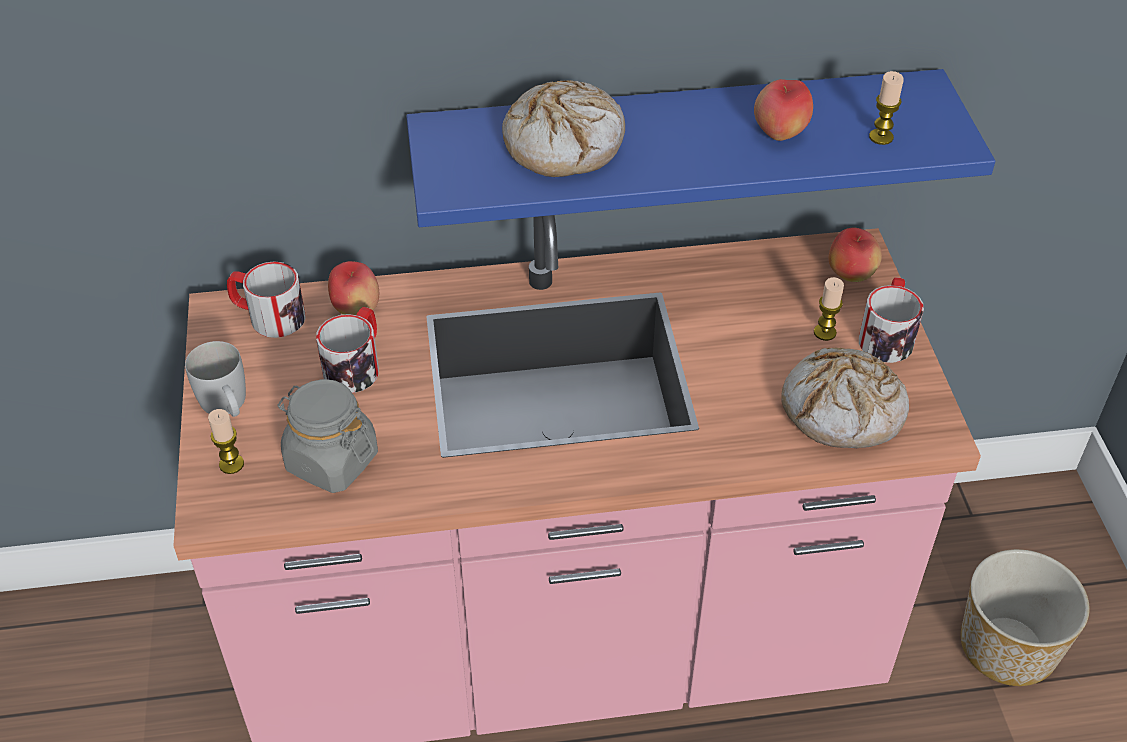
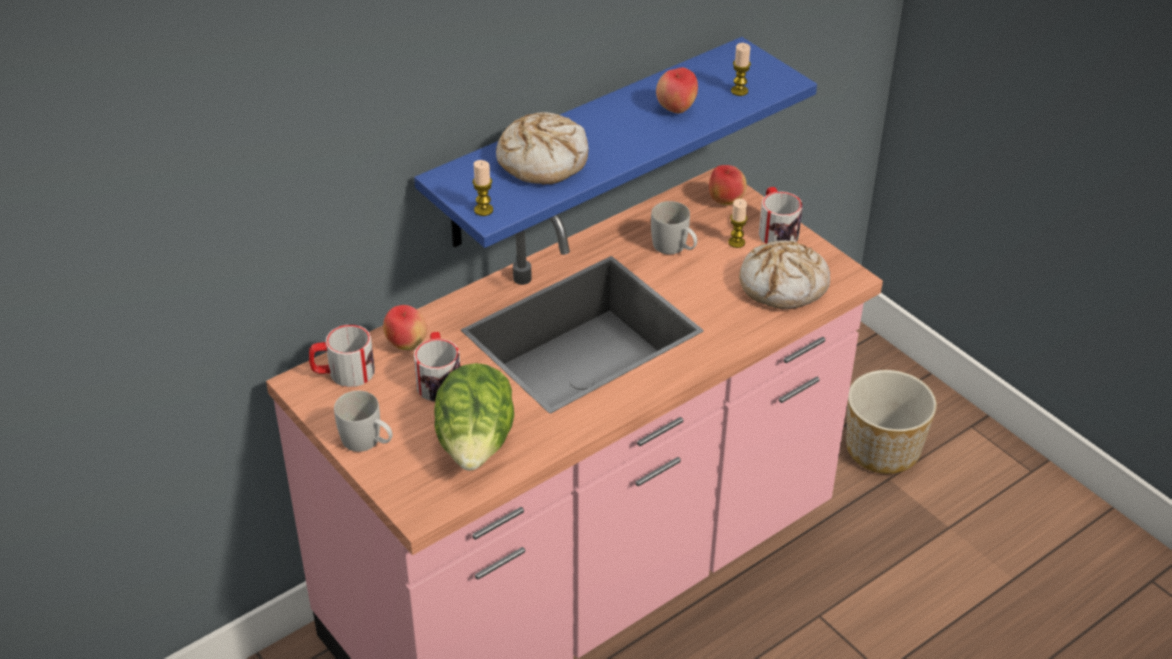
camera: 30 degrees left, 5 degrees down
candle [208,409,244,474] -> candle moved to [472,160,493,216]
grey jar [278,379,378,493] -> lettuce [434,363,514,471]
none -> white mug [651,201,697,254]

